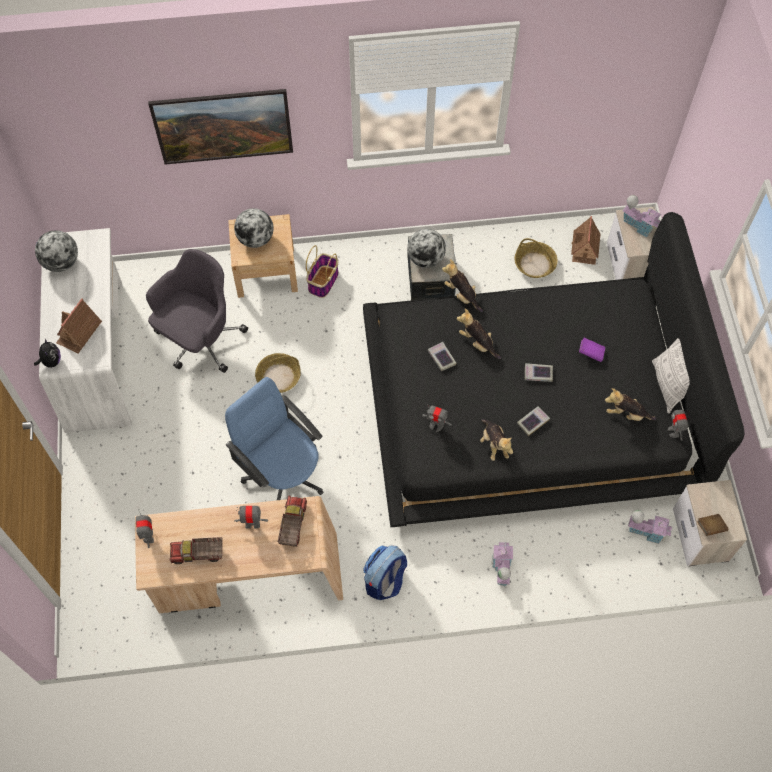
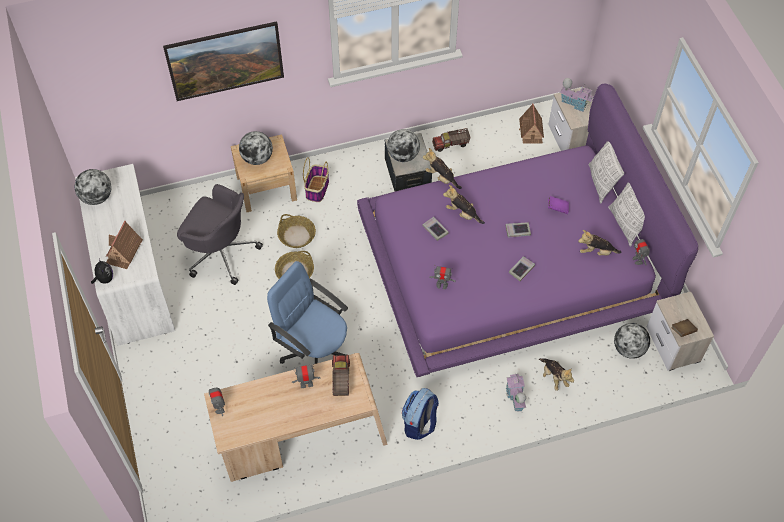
camera: 10 degrees left, 5 degrees down
grey office chair [146,249,248,373] -> grey office chair turned 90 degrees clockwise [177,184,263,285]
toy truck [170,537,223,564] -> toy truck moved to [432,128,471,152]
black bed [363,212,744,528] -> purple bed [357,84,698,377]
plush toy [480,419,513,461] -> plush toy moved to [539,358,574,391]
basket [515,238,558,278] -> basket moved to [277,214,316,248]
toy house [628,510,672,544] -> globe [614,323,650,359]
none -> pillow [588,141,624,203]

